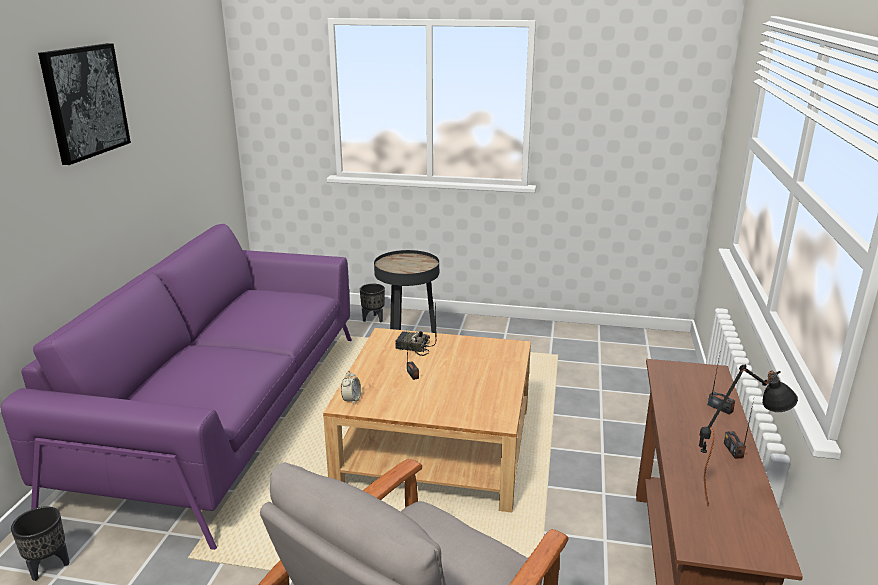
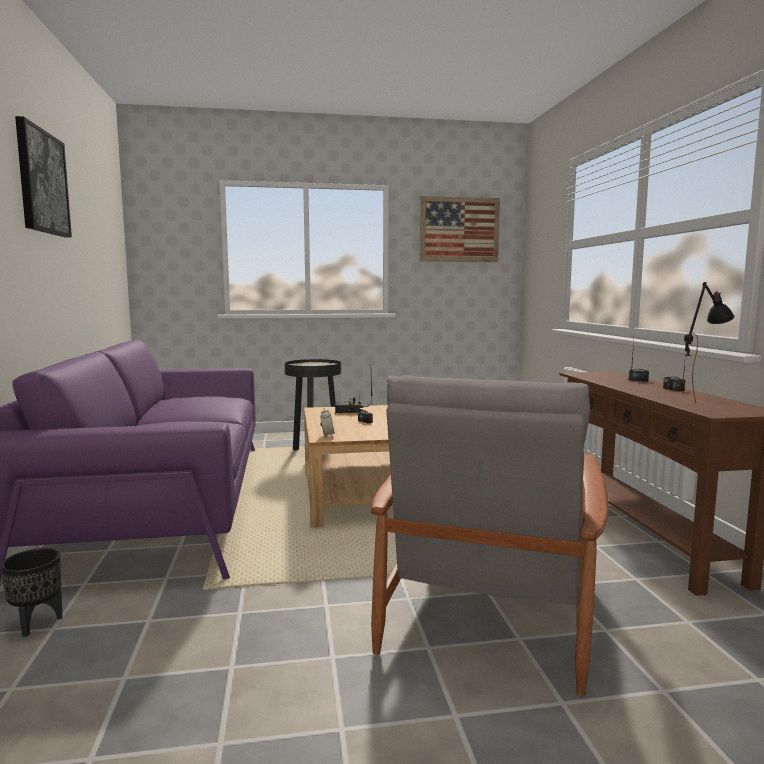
camera: 20 degrees left, 15 degrees down
black planter [360,284,385,322] -> none
none -> picture [420,196,500,262]

